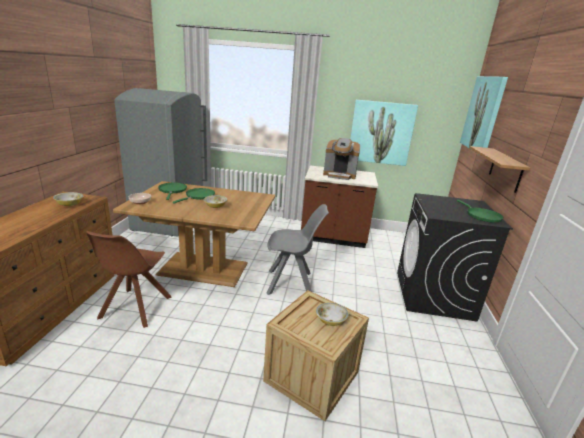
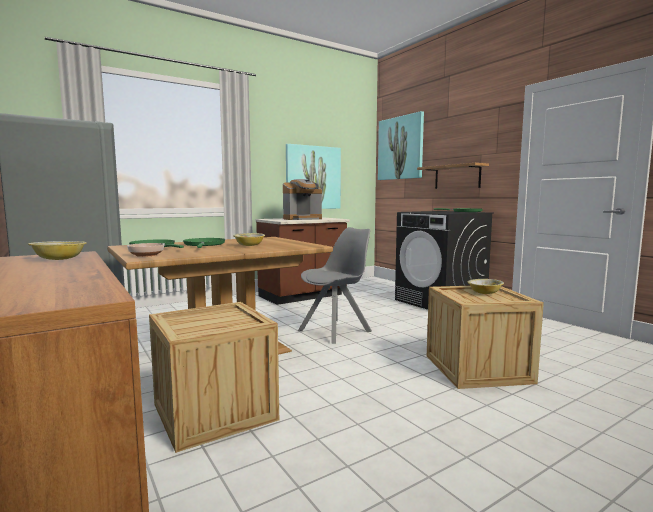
camera: 40 degrees left, 15 degrees down
brown chair [86,231,172,328] -> crate [149,302,279,453]

